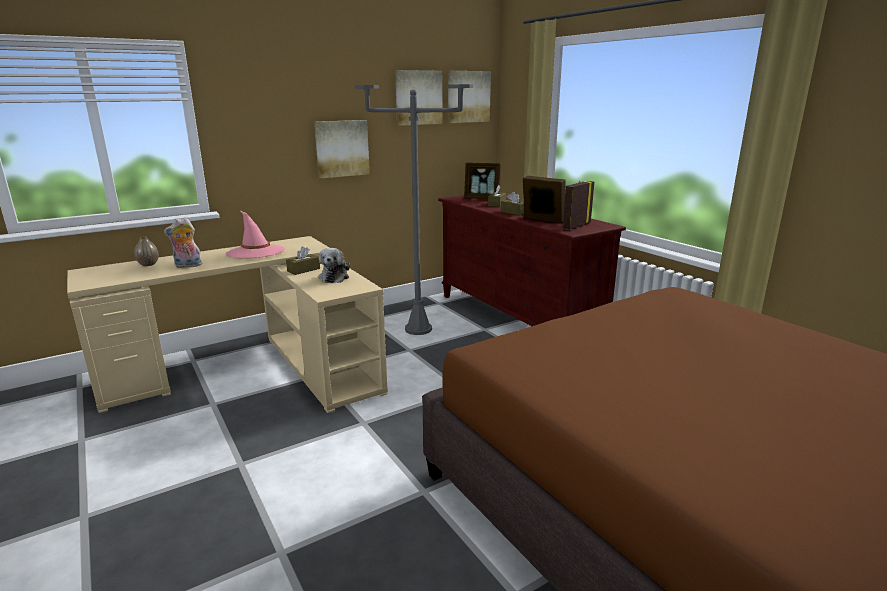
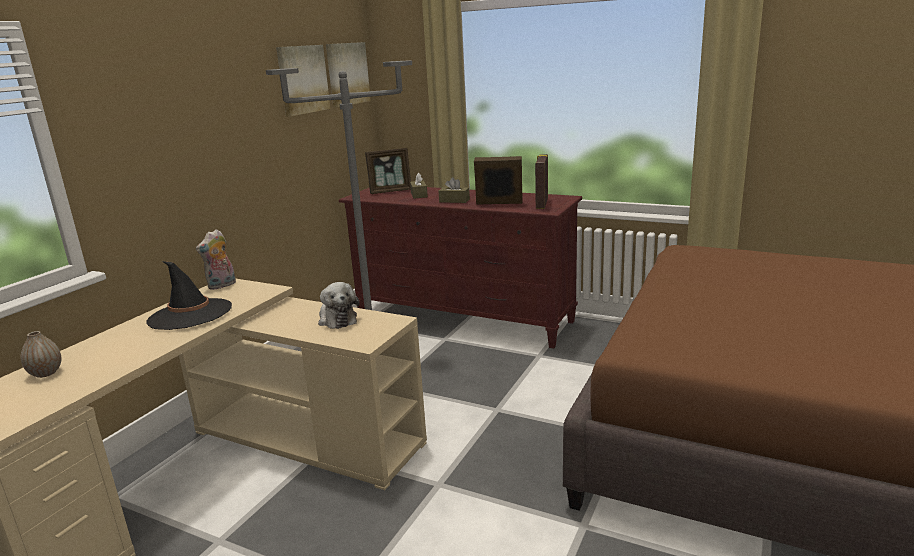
camera: 30 degrees left, 0 degrees up
plush toy [164,218,202,268] -> plush toy moved to [196,229,236,290]
pink hat [226,211,285,258] -> black hat [146,261,232,330]
brown tissue box [286,246,320,275] -> none
picture [314,120,370,179] -> none

